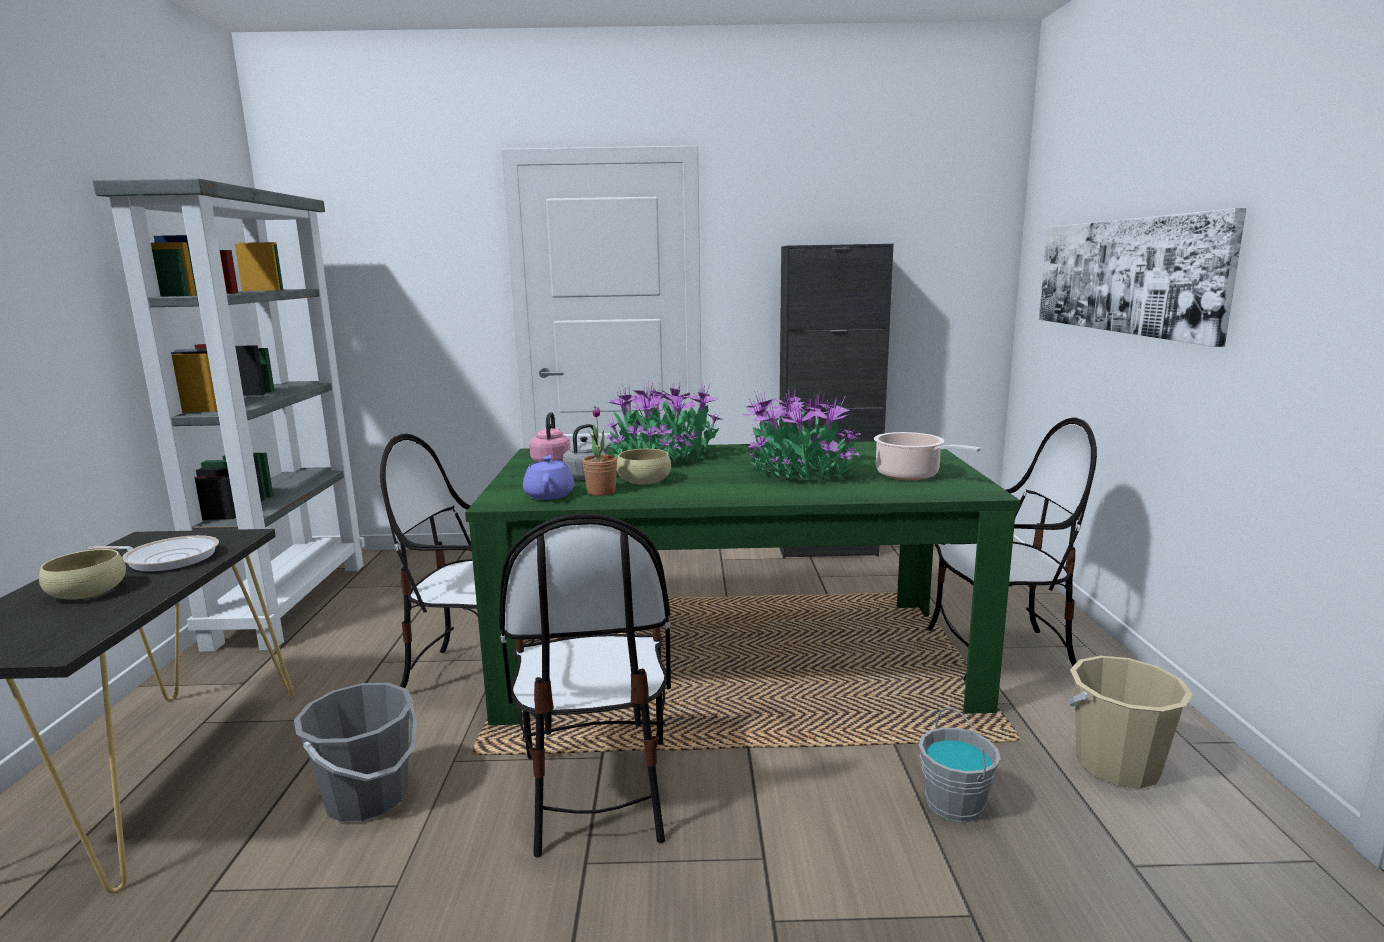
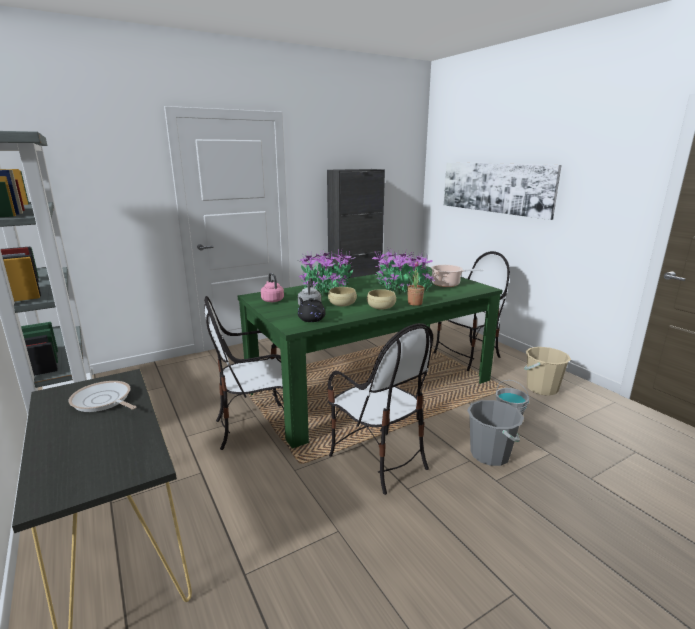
camera: 30 degrees left, 5 degrees up
beige bowl [39,549,126,600] -> beige bowl moved to [367,289,396,310]
frying pan [87,535,219,572] -> frying pan turned 120 degrees counterclockwise [69,381,136,412]
grey bucket [294,683,417,822] -> grey bucket moved to [467,400,524,466]
purple teapot [523,455,575,500] -> black teapot [298,297,326,322]
potted plant [582,406,617,496] -> potted plant moved to [407,262,425,306]

